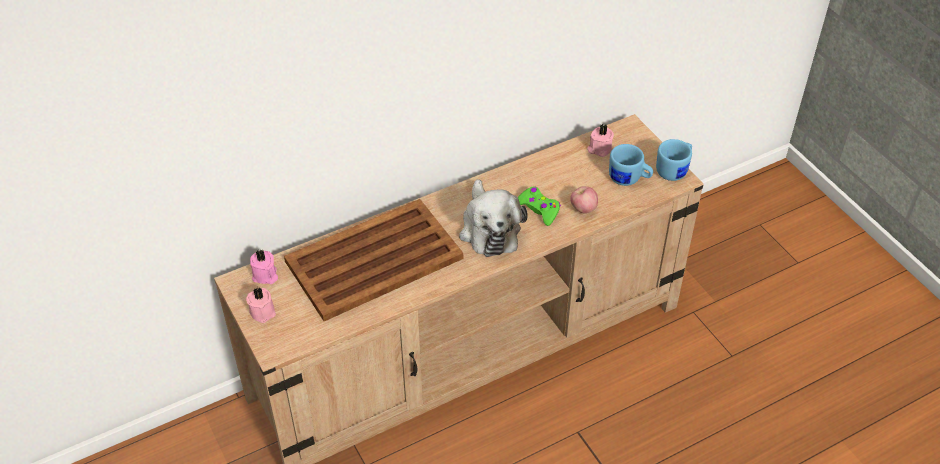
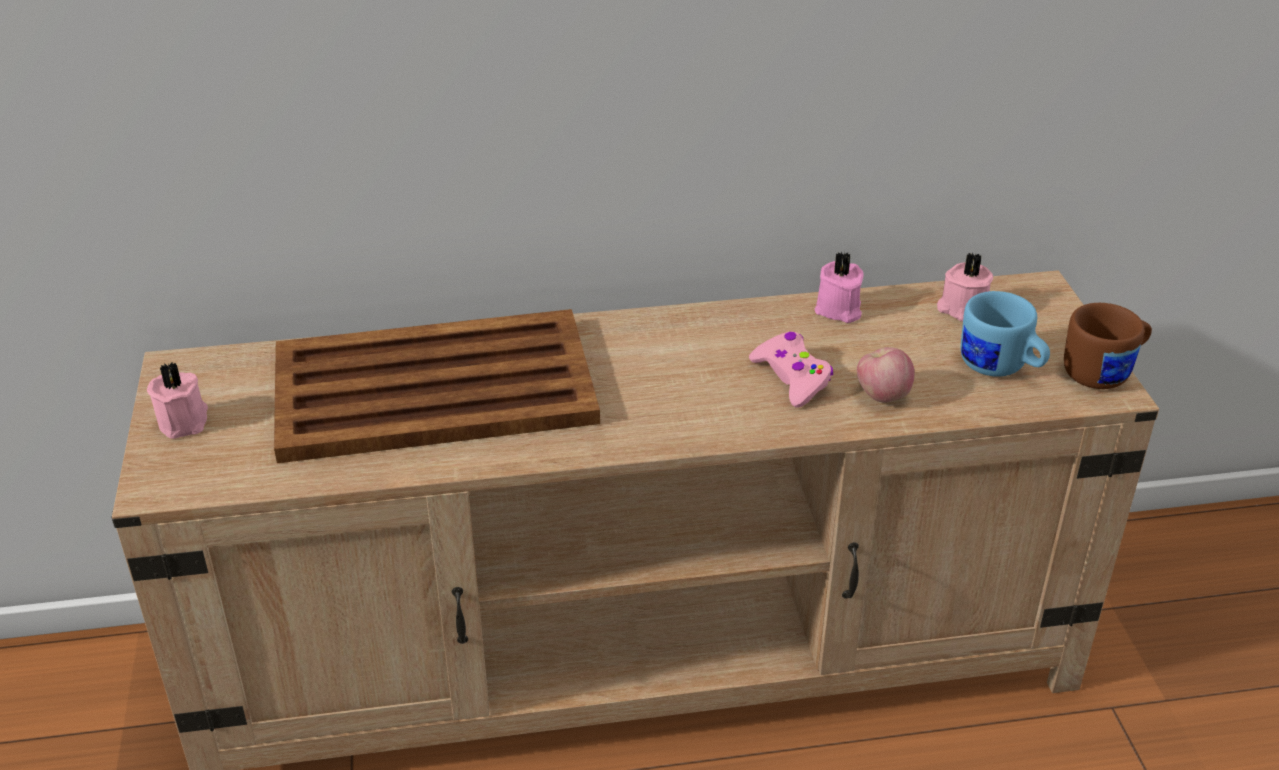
camera: 20 degrees right, 10 degrees down
pink candle [250,249,278,284] -> pink candle moved to [815,252,864,323]
plush toy [459,179,528,257] -> none
green game controller [518,186,561,226] -> pink game controller [749,332,833,408]
blue mug [656,139,692,181] -> brown mug [1064,303,1152,389]

